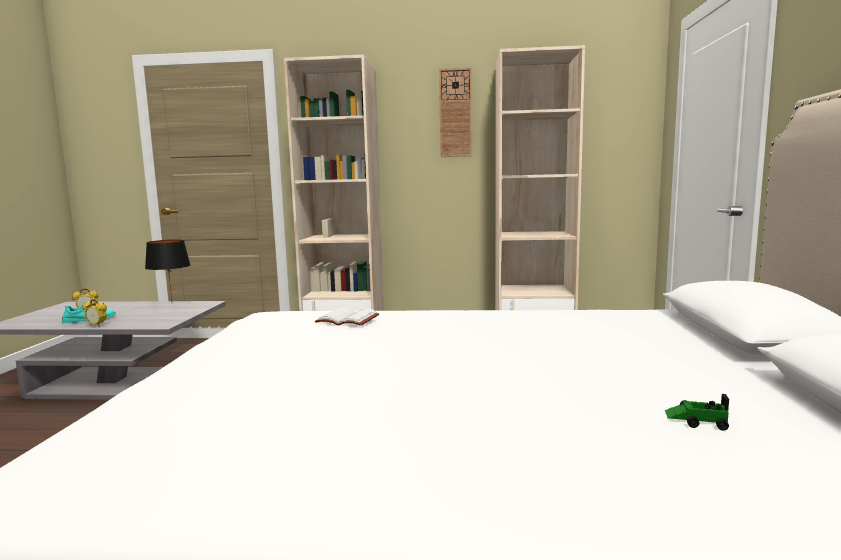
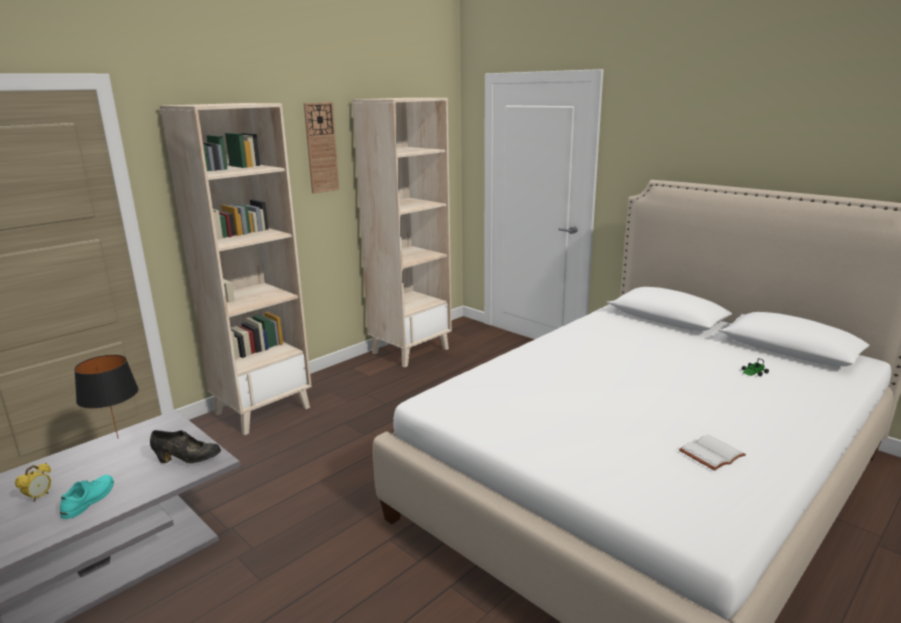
camera: 50 degrees left, 10 degrees up
alarm clock [82,299,107,327] -> none
white book [315,307,379,326] -> white book moved to [679,434,746,471]
none -> black shoe [150,430,221,463]

